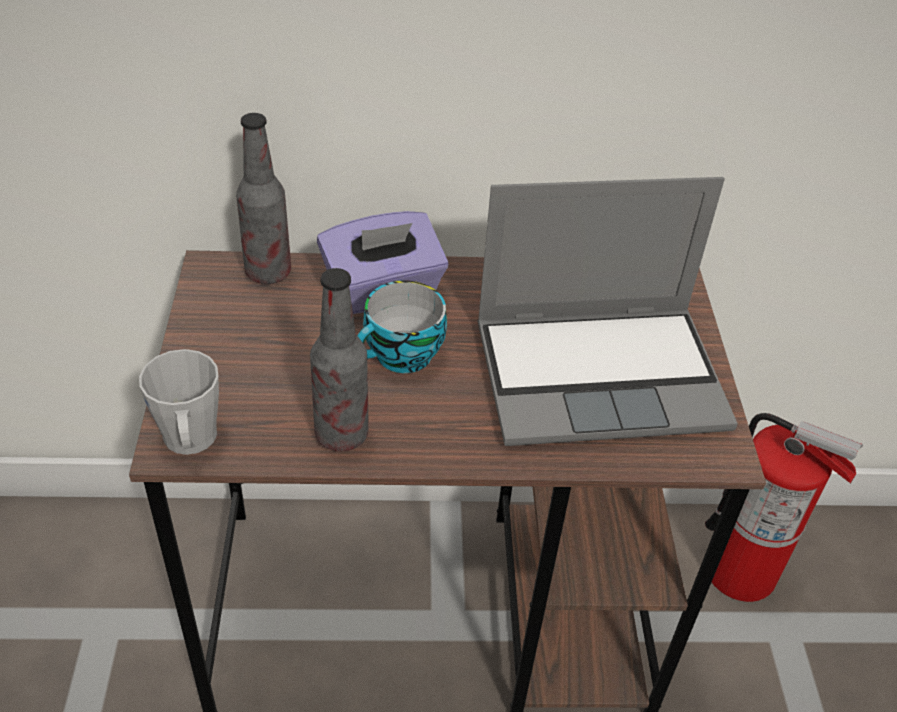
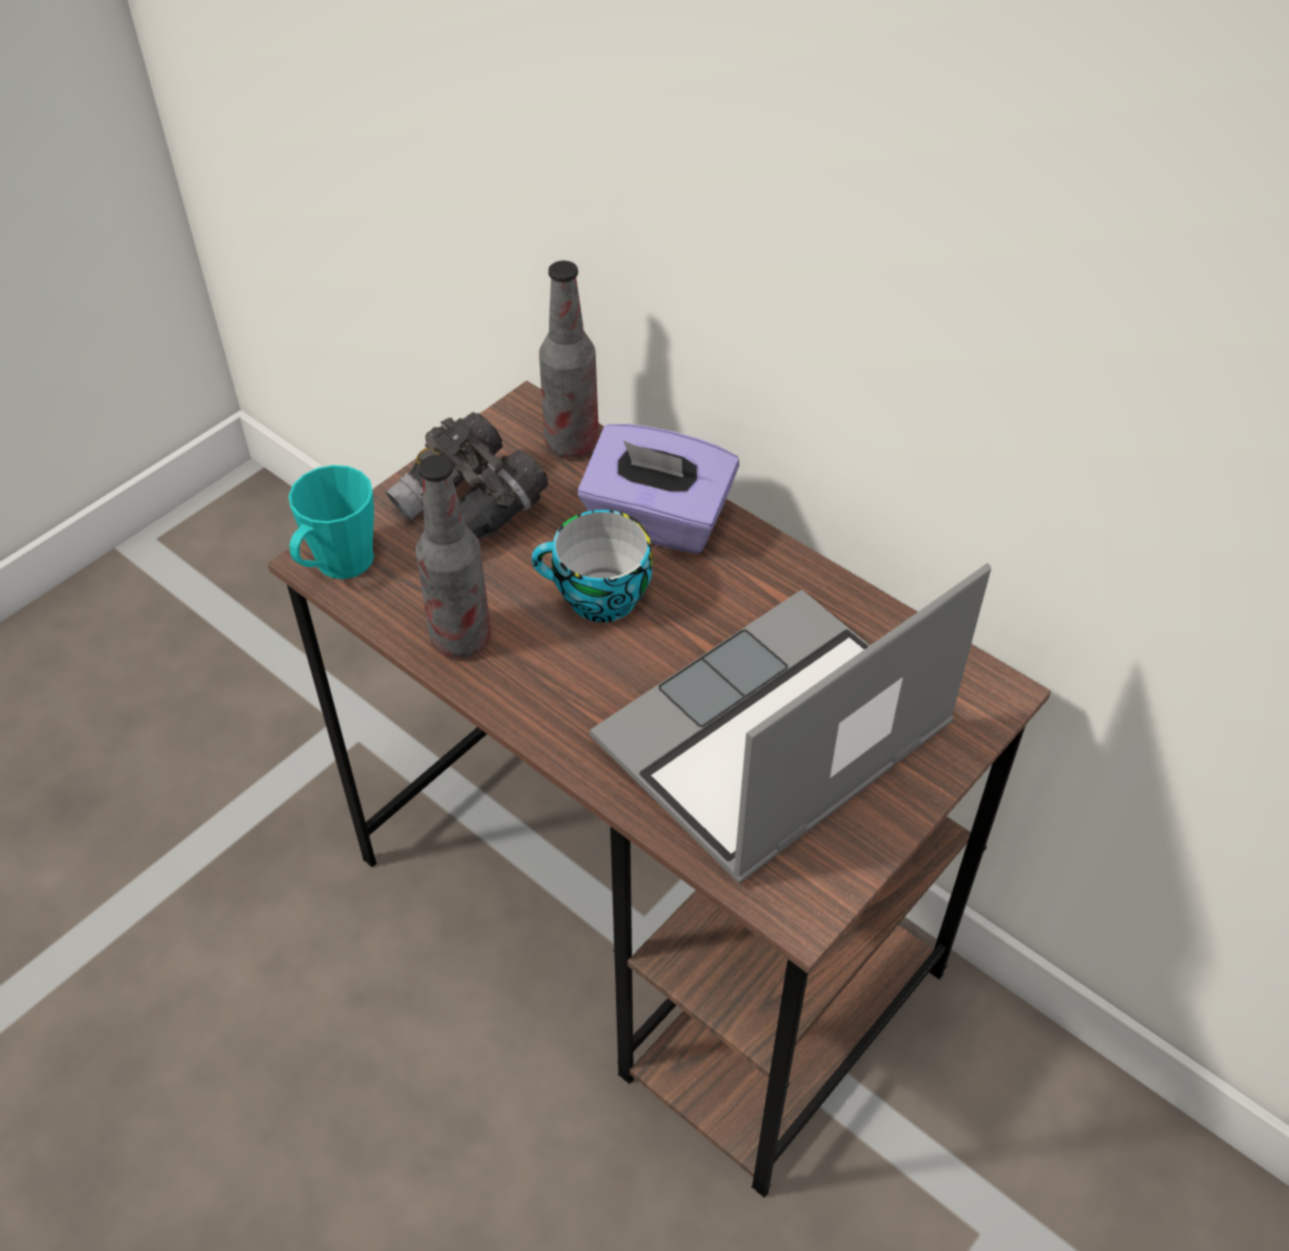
camera: 45 degrees right, 5 degrees up
grey mug [139,349,219,455] -> turquoise mug [288,465,374,579]
laptop [478,177,738,446] -> laptop turned 105 degrees clockwise [590,563,991,884]
fire extinguisher [705,413,863,602] -> none
none -> grey binoculars [386,412,548,539]

